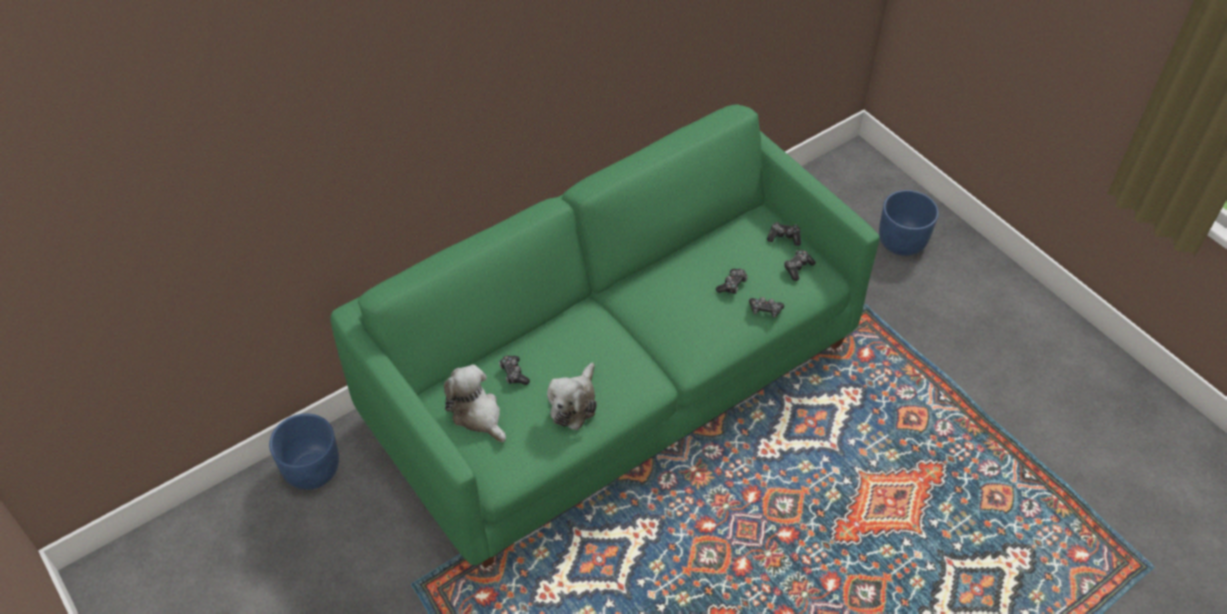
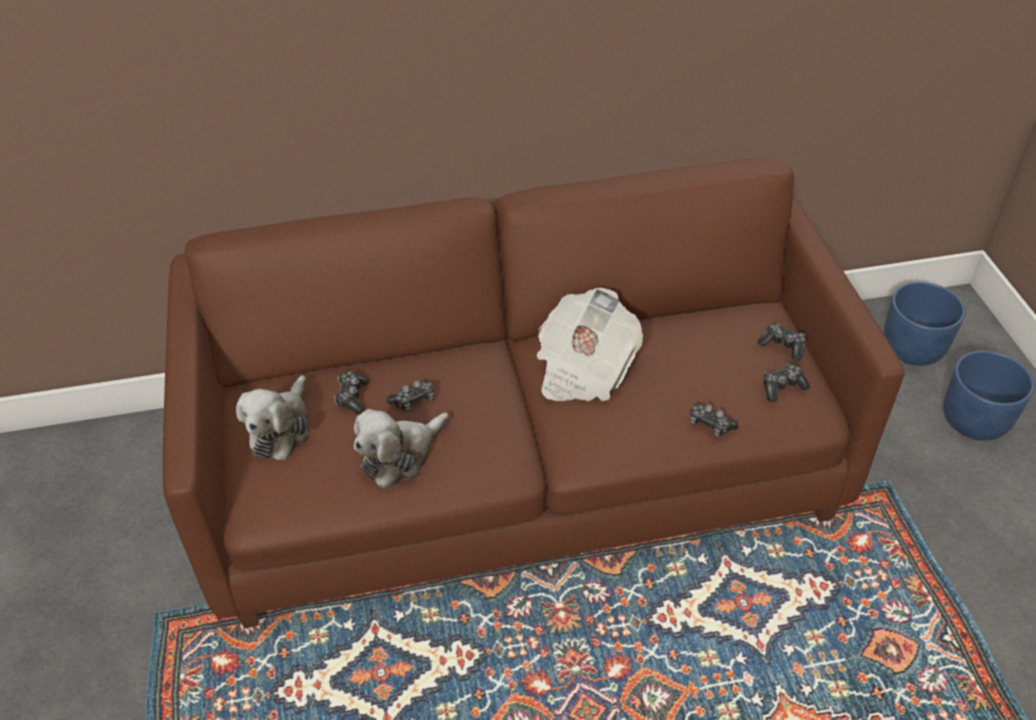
camera: 25 degrees right, 5 degrees down
blue planter [269,414,339,490] -> blue planter moved to [884,282,966,366]
green sofa [331,104,880,568] -> brown sofa [163,158,905,628]
plush toy [444,365,506,442] -> plush toy turned 150 degrees counterclockwise [236,375,309,460]
game controller [716,269,748,294] -> game controller moved to [387,380,434,412]
none -> newspaper [537,288,643,401]

